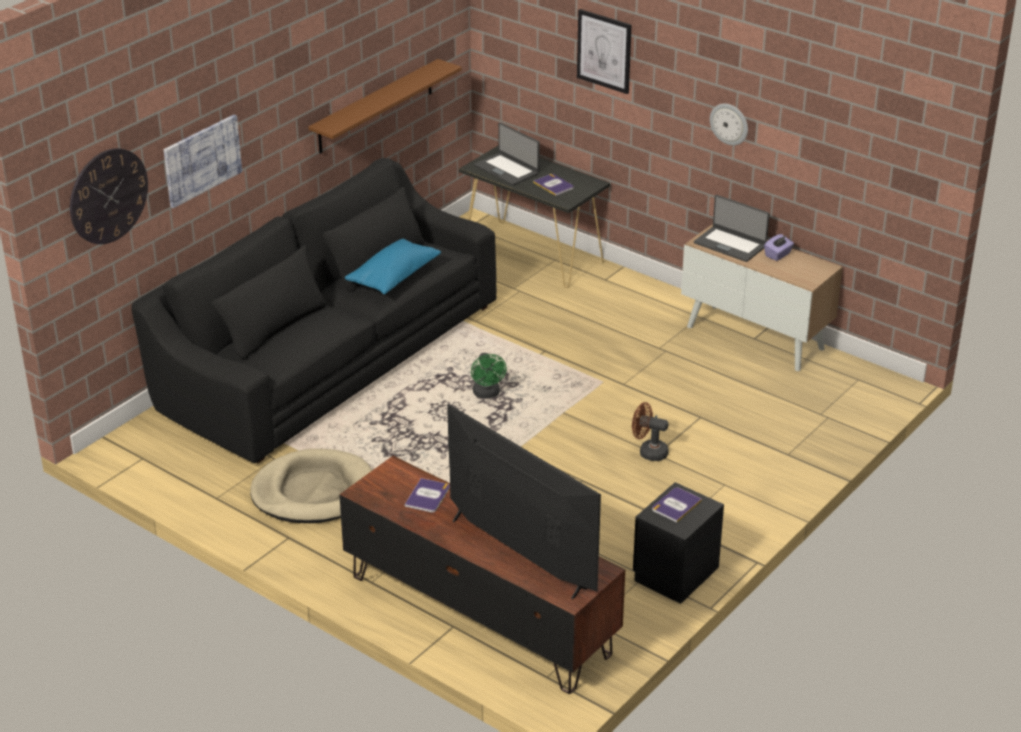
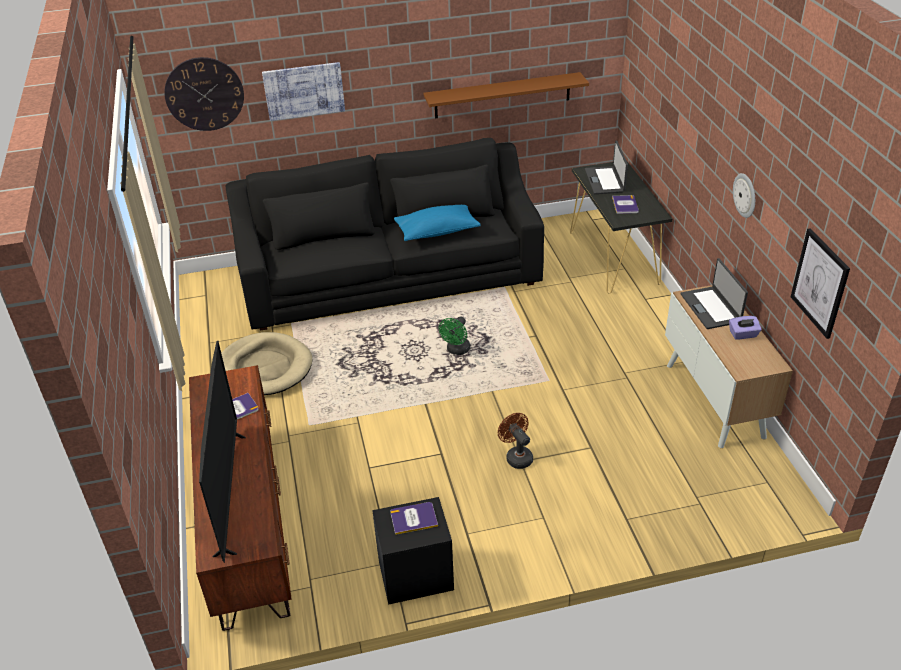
camera: 40 degrees right, 5 degrees up
picture [577,9,632,94] -> picture moved to [791,229,850,339]

